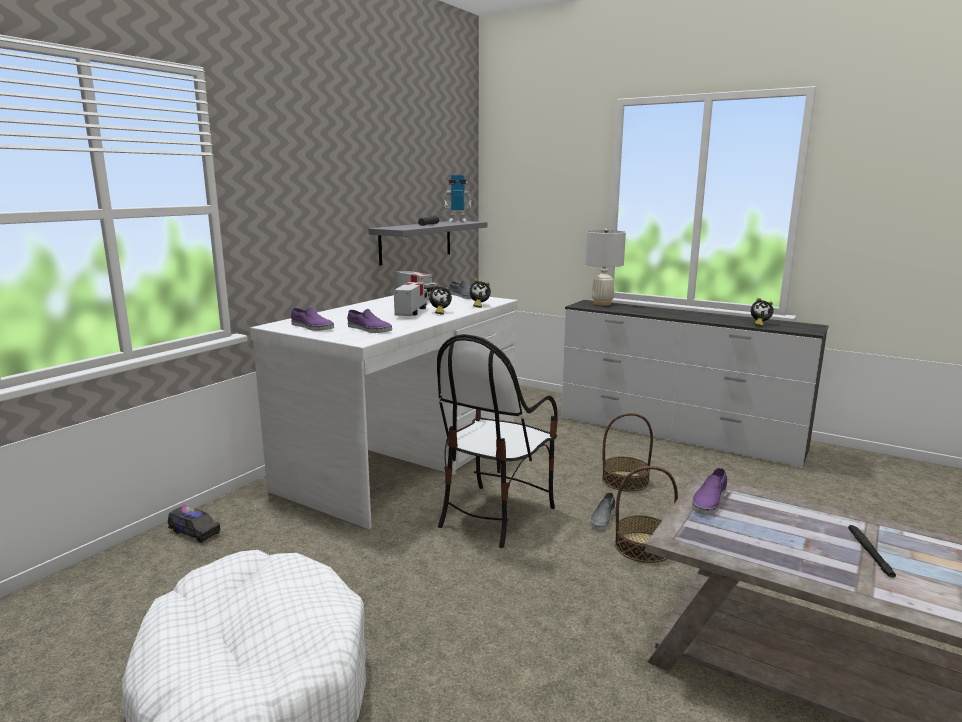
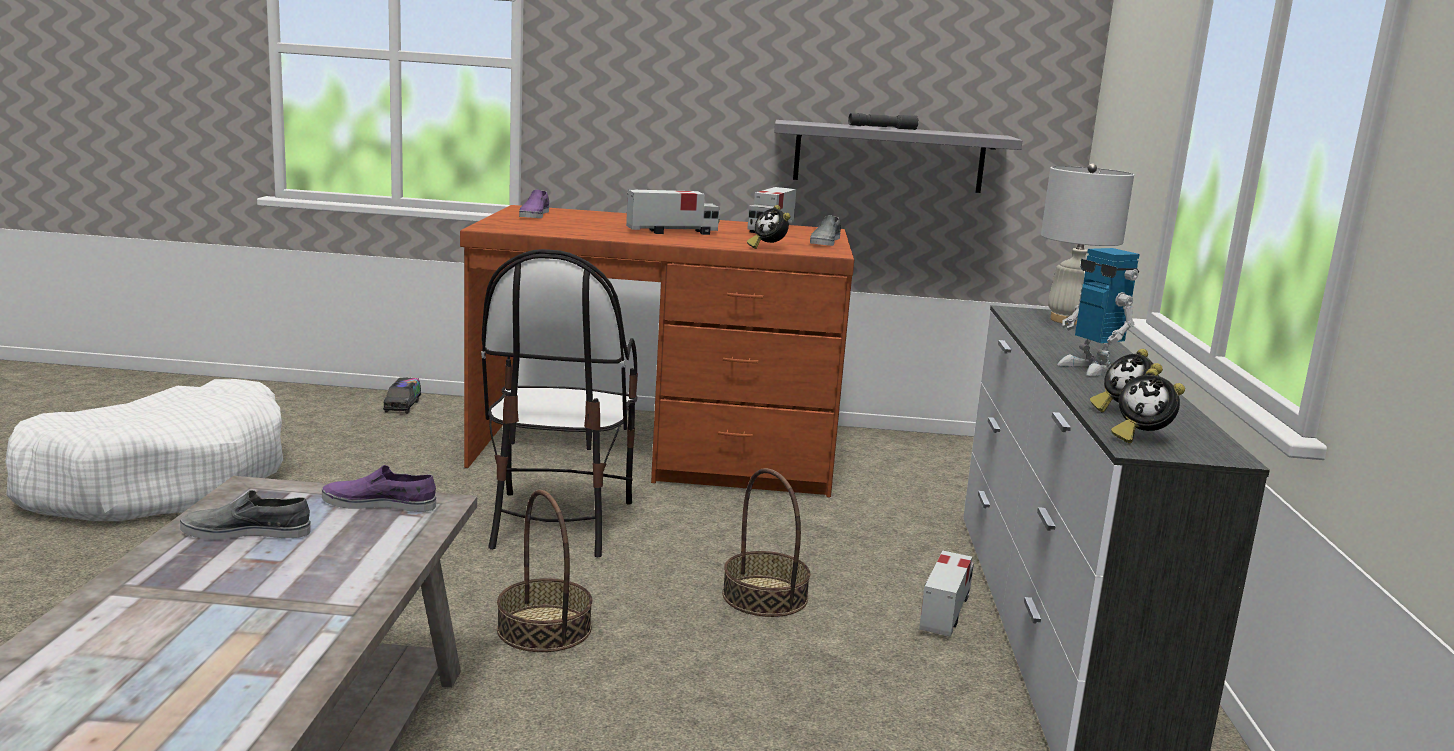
camera: 60 degrees right, 0 degrees up
white desk [250,295,518,529] -> brown desk [460,205,854,497]
purple shoe [347,309,392,333] -> none
alarm clock [429,284,452,315] -> alarm clock moved to [1111,368,1185,443]
chair [437,334,558,548] -> chair turned 90 degrees counterclockwise [481,249,638,557]
toy robot [444,175,472,223] -> toy robot moved to [1057,248,1140,376]
grey shoe [591,492,615,530] -> grey shoe moved to [180,490,311,540]
black flashlight [848,525,896,578] -> none
none -> toy truck [919,551,974,637]

